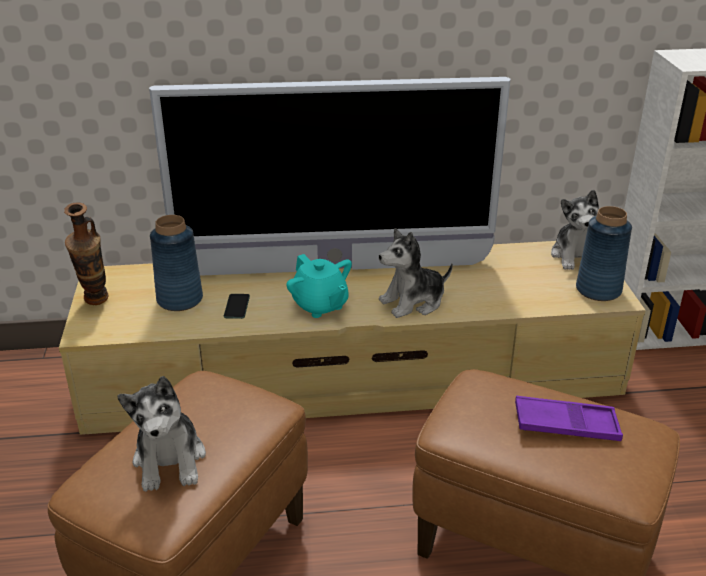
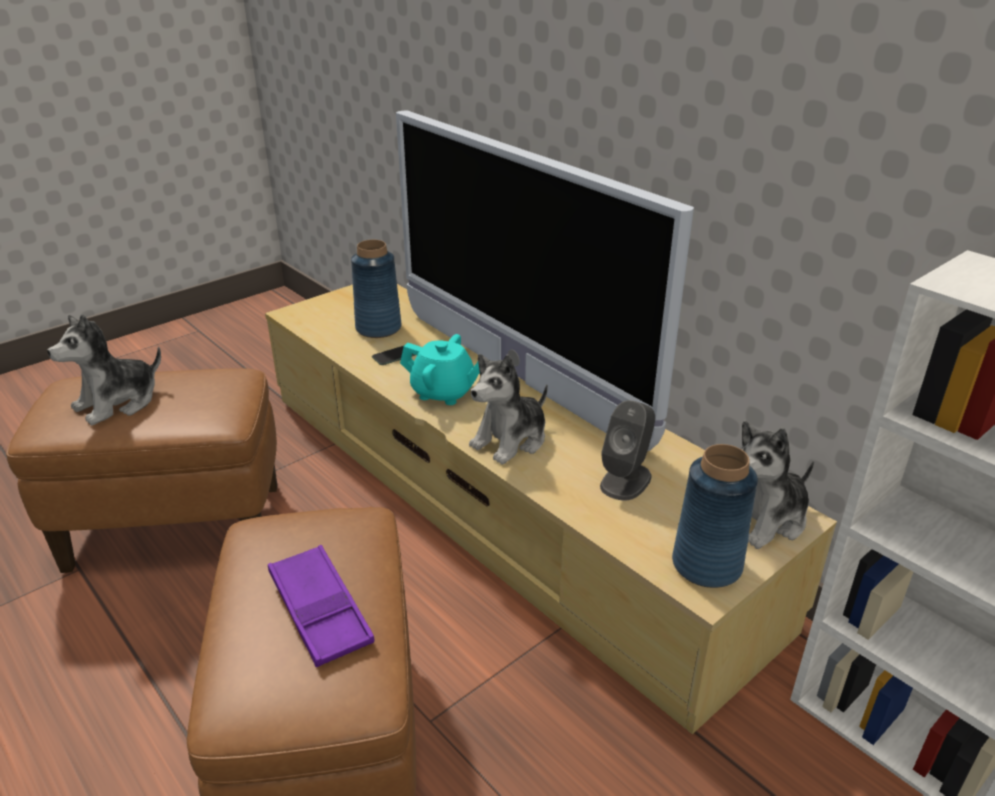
camera: 55 degrees right, 0 degrees up
vase [64,203,108,305] -> none
turquoise teapot [286,254,352,318] -> turquoise teapot turned 90 degrees counterclockwise [400,334,480,405]
plush toy [379,228,453,318] -> plush toy turned 75 degrees counterclockwise [469,354,548,464]
none -> grey speaker [600,400,655,501]

